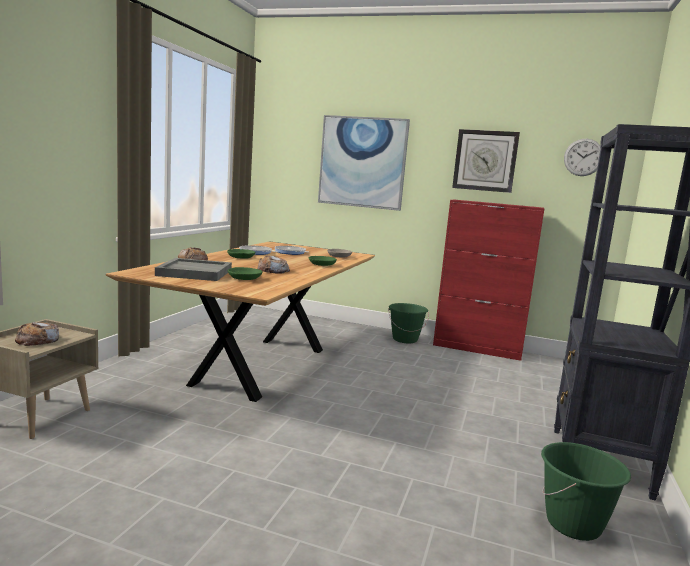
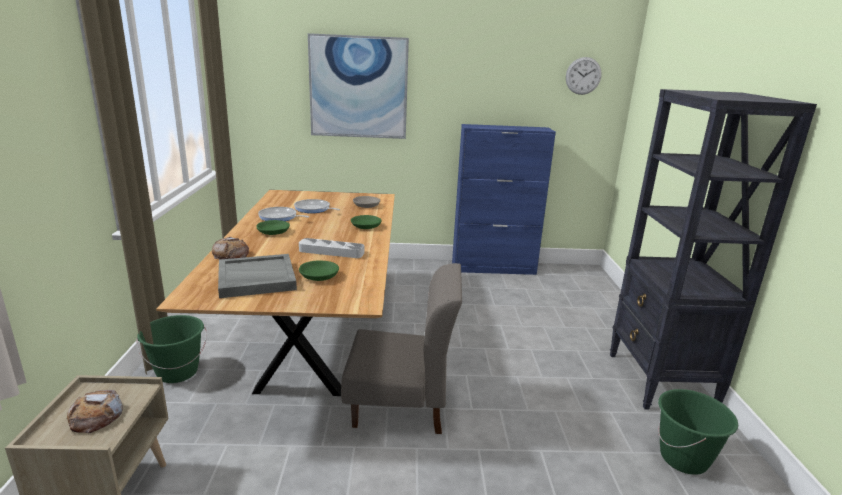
camera: 20 degrees left, 10 degrees up
bread [257,255,290,274] -> grey tray [299,238,364,258]
green bucket [388,303,429,343] -> green bucket moved to [136,315,207,383]
red cabinet [433,200,545,361] -> blue cabinet [452,124,556,275]
wall clock [452,129,520,193] -> none
none -> grey chair [341,263,462,434]

